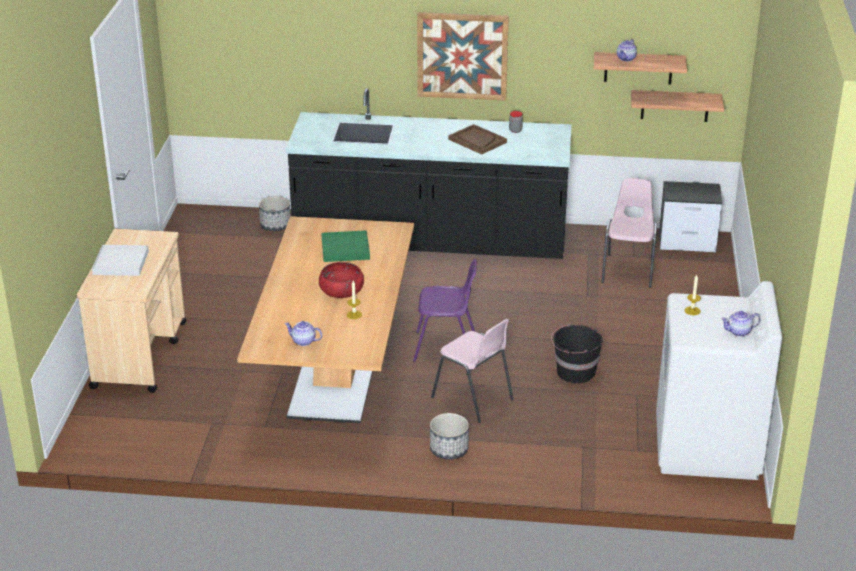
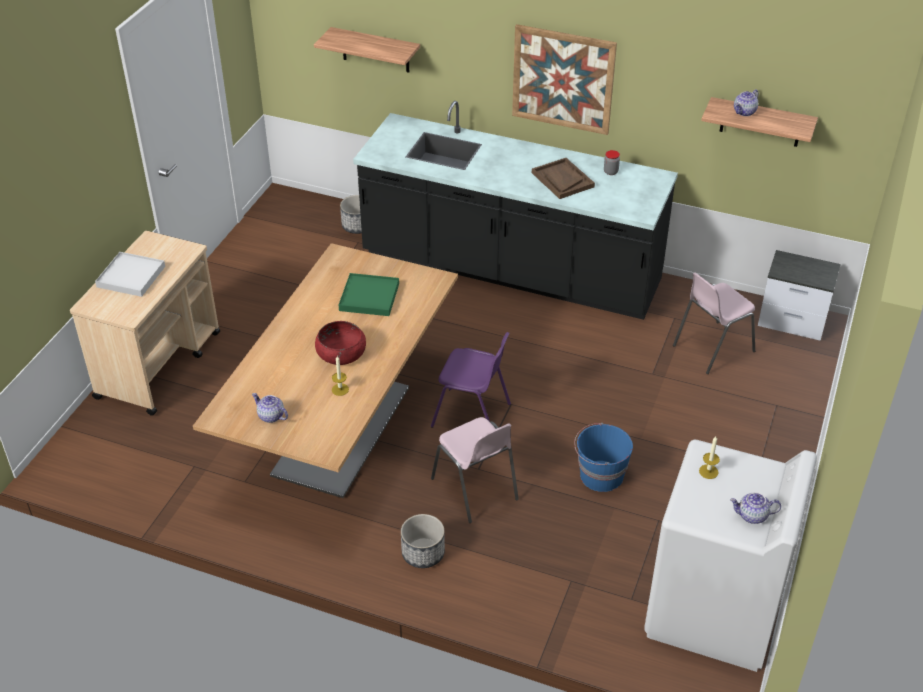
camera: 15 degrees right, 10 degrees up
black bucket [551,324,603,383] -> blue bucket [574,423,633,492]
pink chair [601,178,657,288] -> pink chair turned 150 degrees counterclockwise [673,273,755,374]
shelf [631,90,724,122] -> shelf moved to [314,27,420,73]

